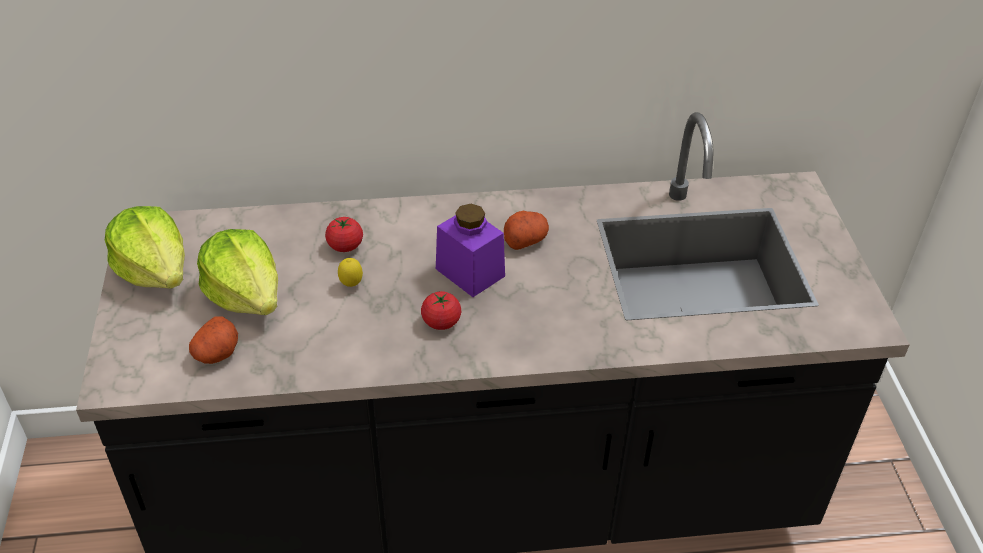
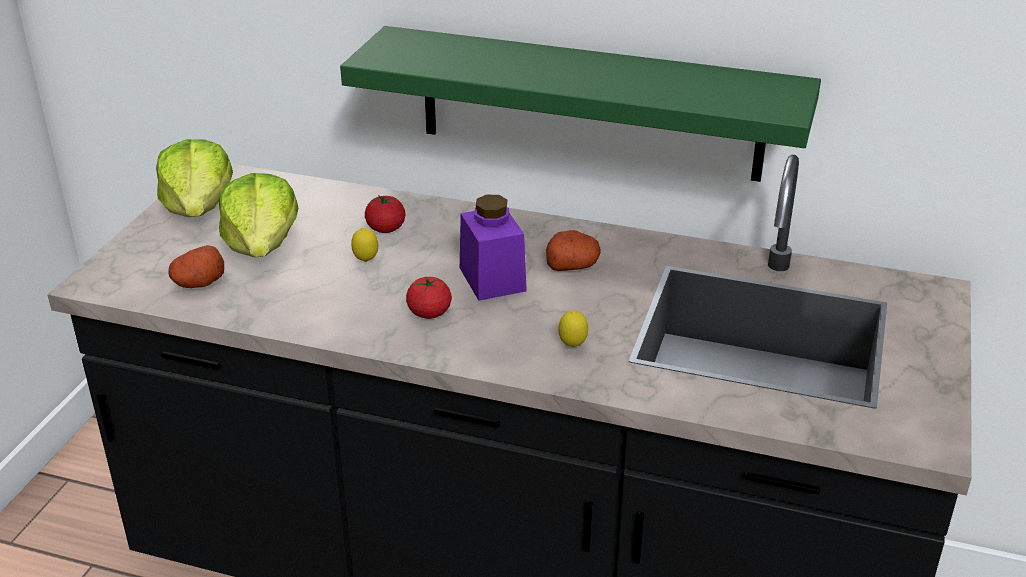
camera: 25 degrees right, 10 degrees down
none -> green shelf [340,26,821,182]
none -> lemon [558,311,588,347]

